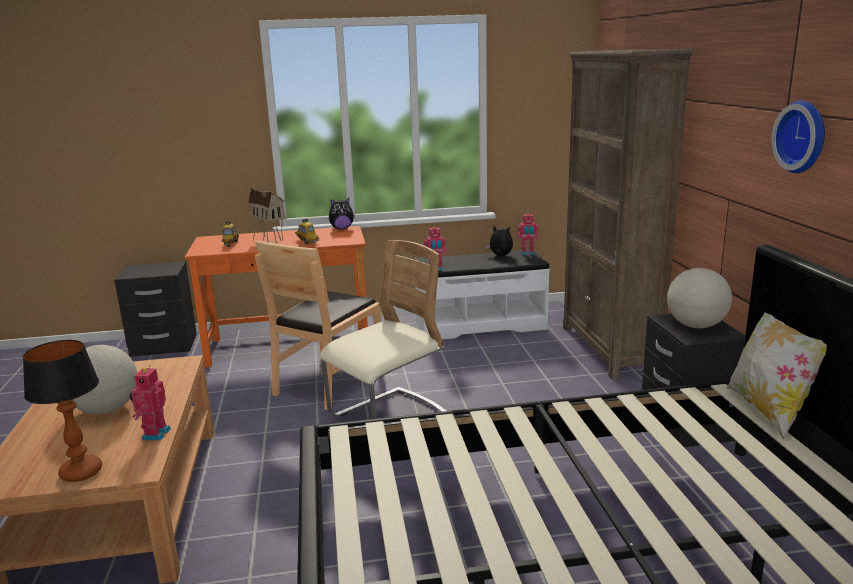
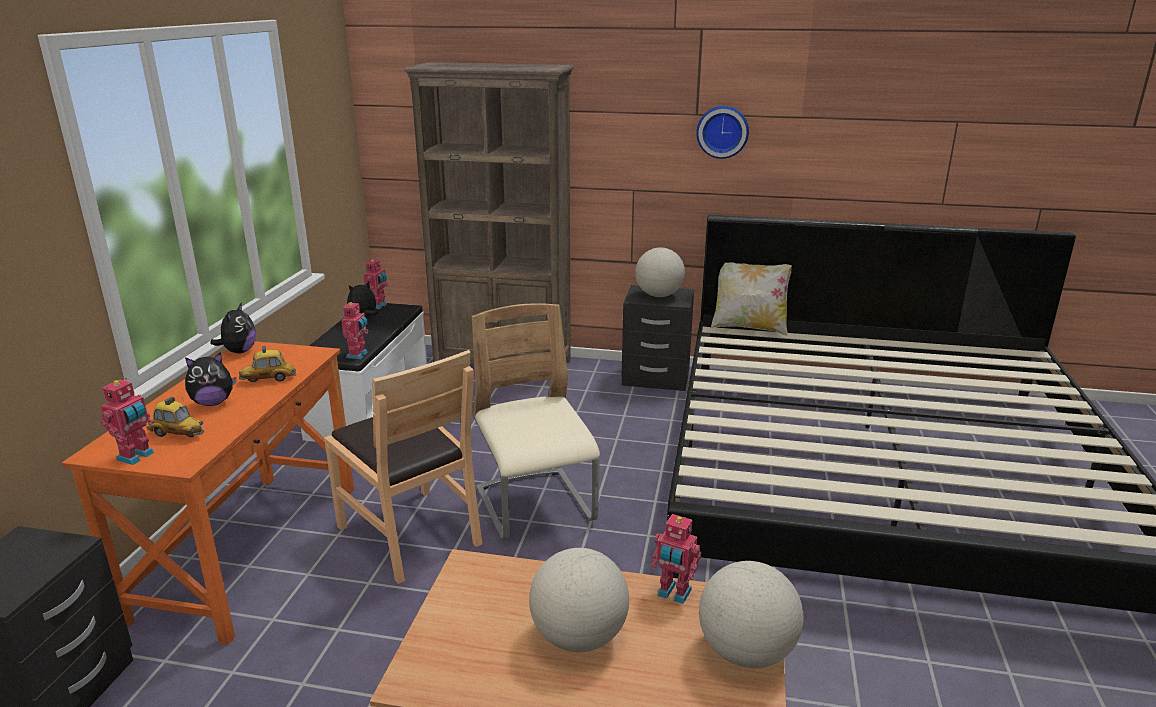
camera: 70 degrees left, 5 degrees up
table lamp [23,340,102,482] -> globe [699,561,804,668]
toy house [248,187,286,244] -> plush toy [185,352,236,406]
none -> toy robot [101,377,154,465]

